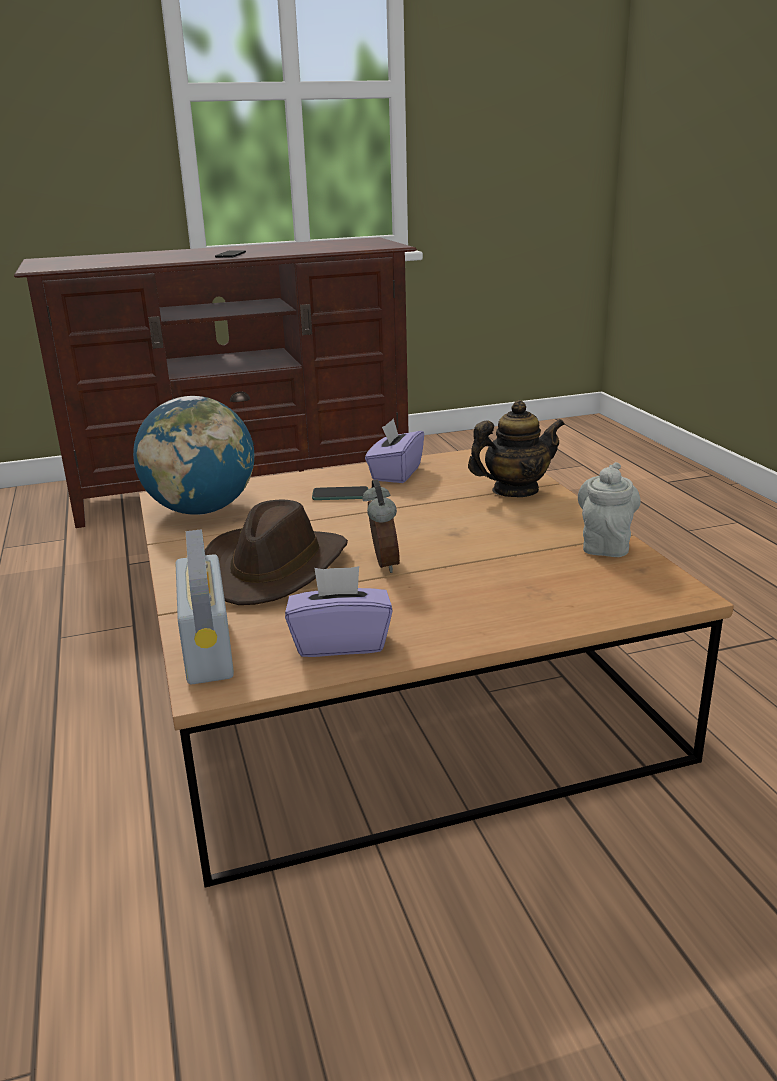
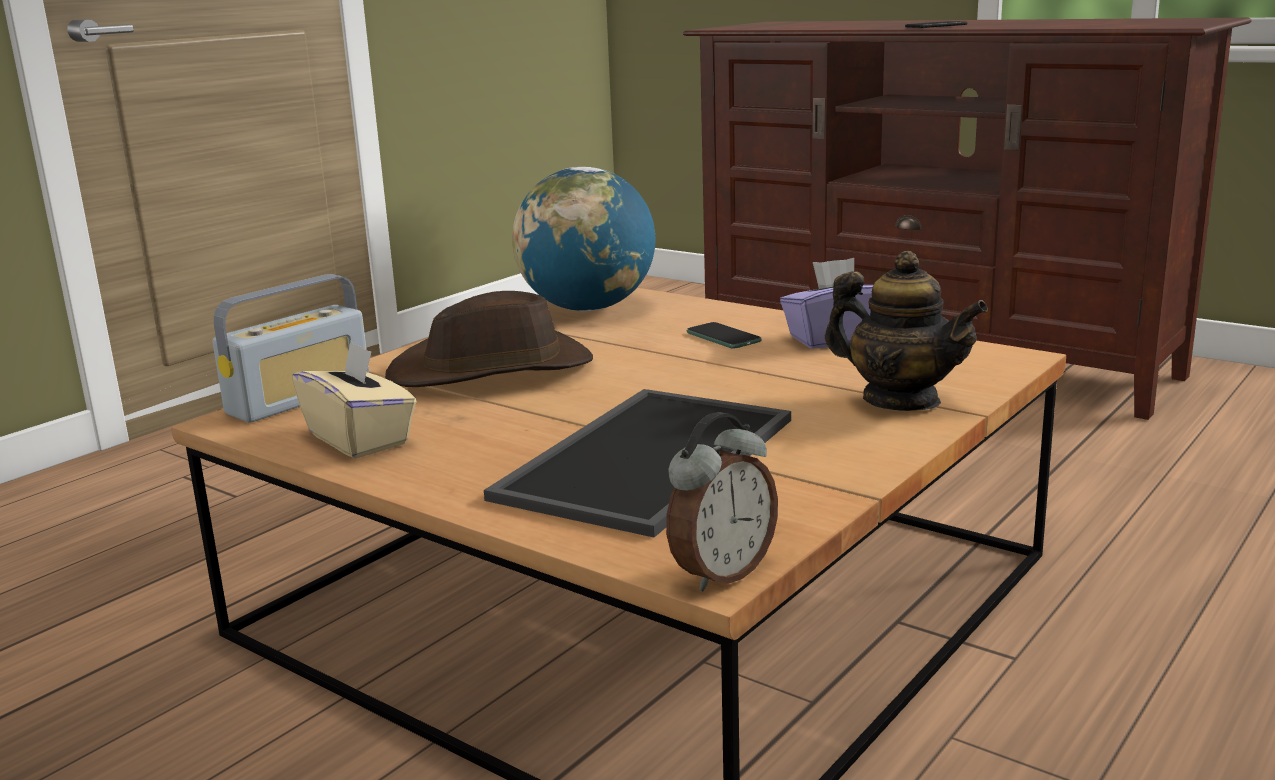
camera: 55 degrees right, 5 degrees down
purple tissue box [285,566,393,657] -> beige tissue box [292,341,417,458]
alarm clock [362,479,400,573] -> alarm clock moved to [666,413,778,591]
grey teapot [578,462,640,557] -> none
none -> tray [484,389,791,537]

